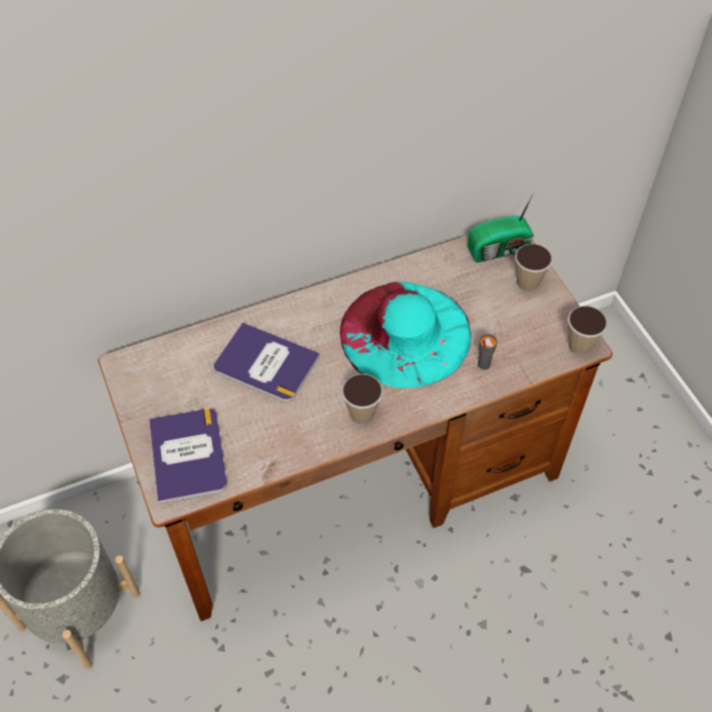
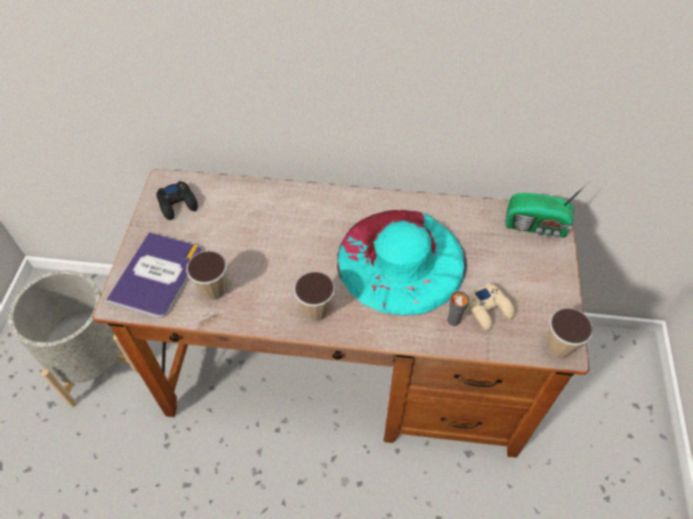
camera: 30 degrees right, 0 degrees up
book [214,322,320,402] -> none
cup [515,243,553,292] -> cup moved to [186,251,227,300]
none -> black game controller [156,181,198,220]
none -> beige game controller [467,283,515,331]

